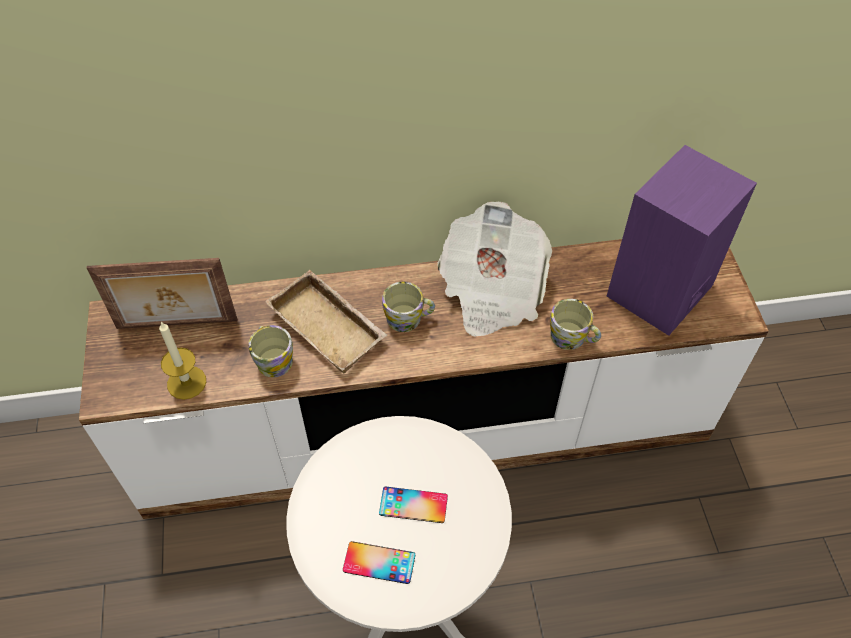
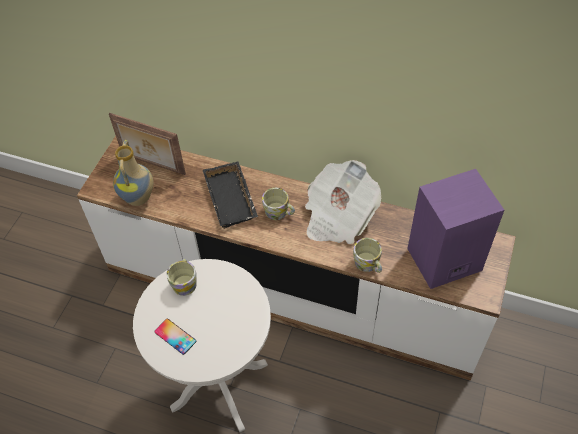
camera: 30 degrees right, 0 degrees up
candle [159,321,206,400] -> vase [113,140,154,206]
mug [248,325,293,377] -> mug moved to [167,259,197,296]
beige tray [265,270,387,373] -> black tray [203,162,258,229]
phone [379,487,448,523] -> none

